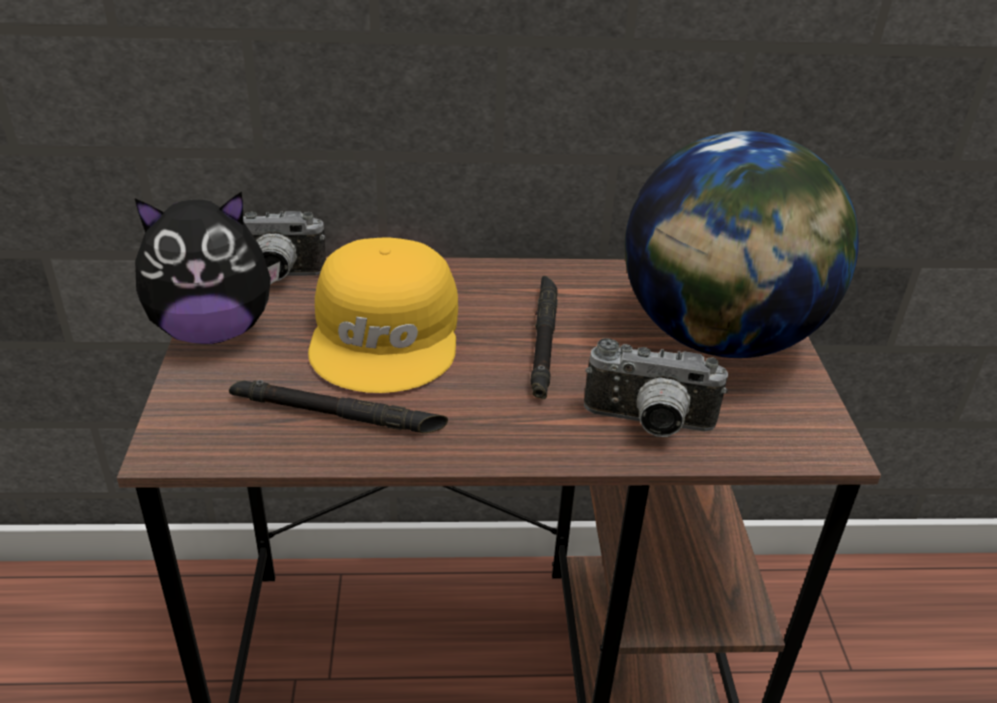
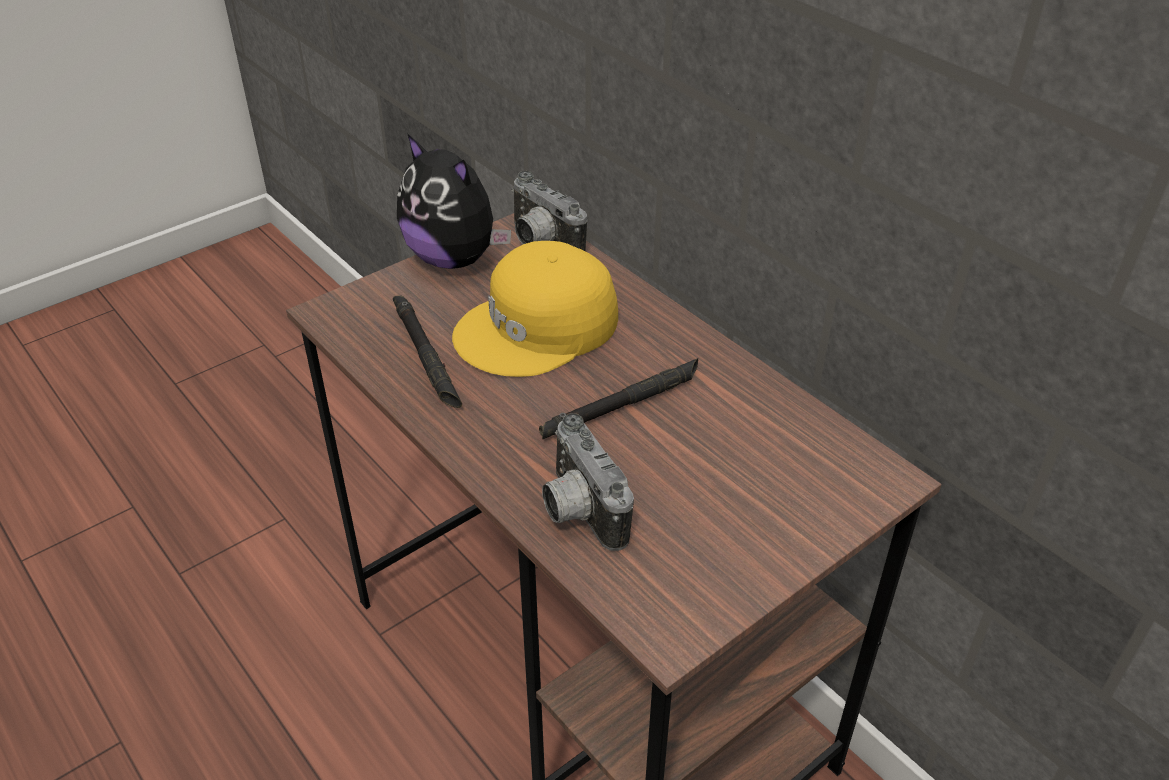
camera: 55 degrees right, 5 degrees up
globe [625,131,859,358] -> none

